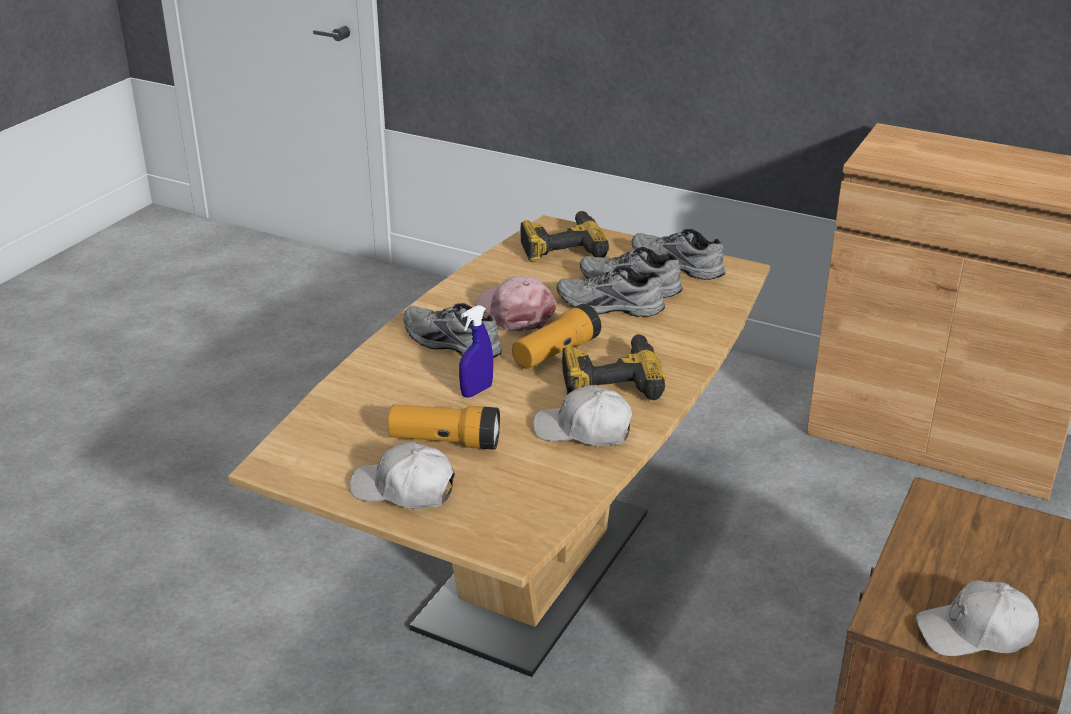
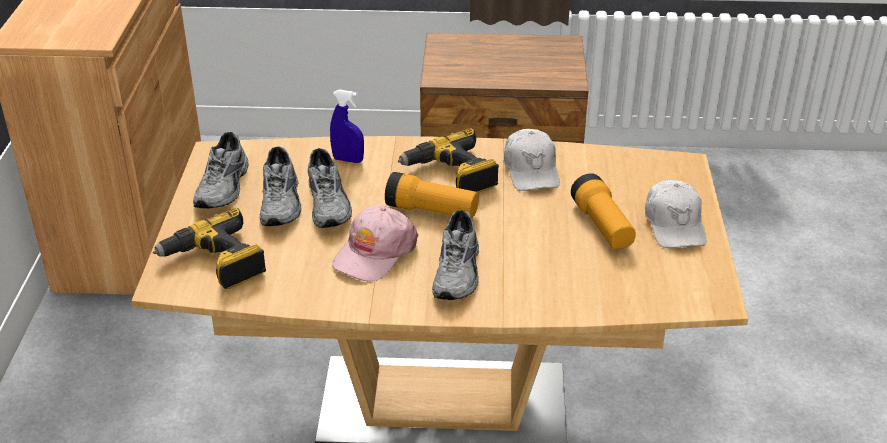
camera: 115 degrees left, 5 degrees up
blue spray bottle [459,305,493,398] -> blue spray bottle moved to [330,89,364,163]
white cap [916,580,1039,656] -> none

